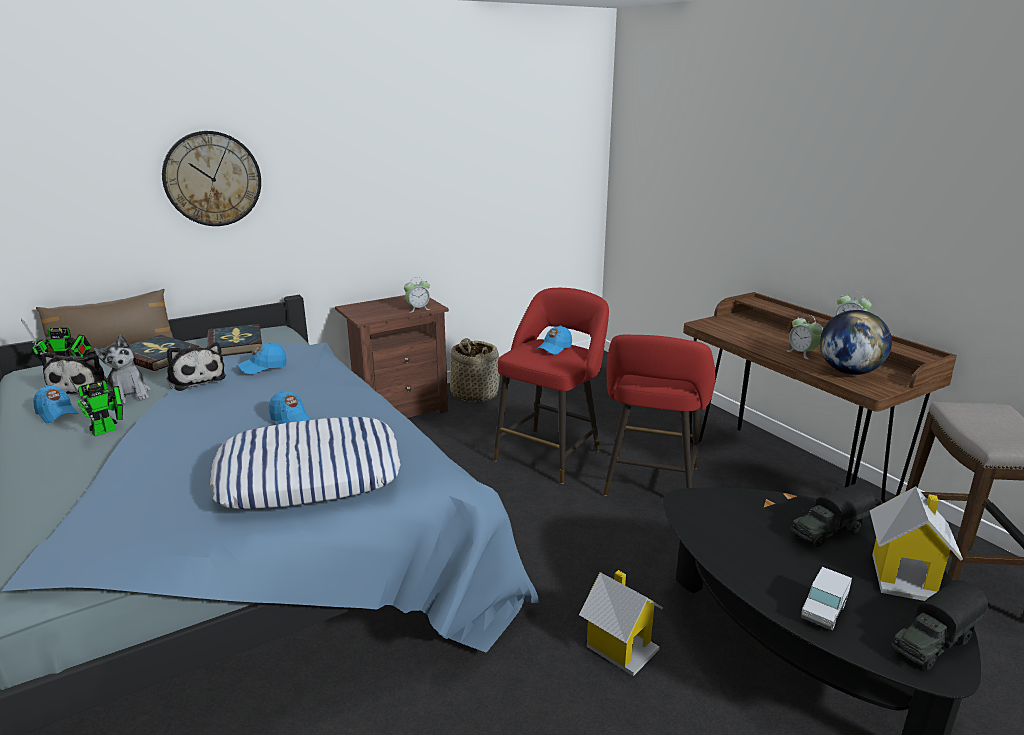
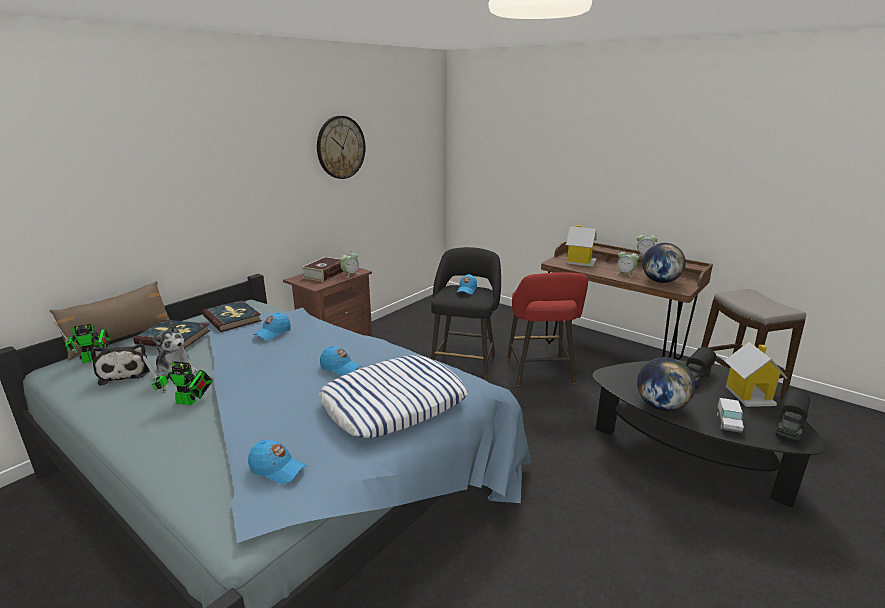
camera: 20 degrees left, 0 degrees up
blue cap [33,385,79,423] -> blue cap moved to [248,440,306,484]
toy robot [69,378,123,436] -> toy robot turned 75 degrees clockwise [143,356,213,405]
wall clock [162,131,261,226] -> wall clock moved to [317,116,366,179]
plush toy [166,342,226,391] -> none
basket [450,338,500,402] -> none
red stool [494,288,609,484] -> black stool [431,247,501,382]
toy house [579,570,663,676] -> toy house moved to [566,225,597,267]
none -> book [302,257,344,282]
none -> globe [637,357,695,411]

